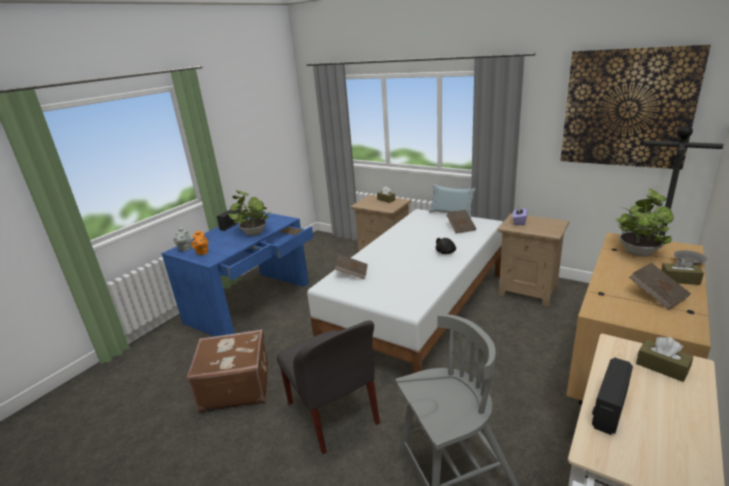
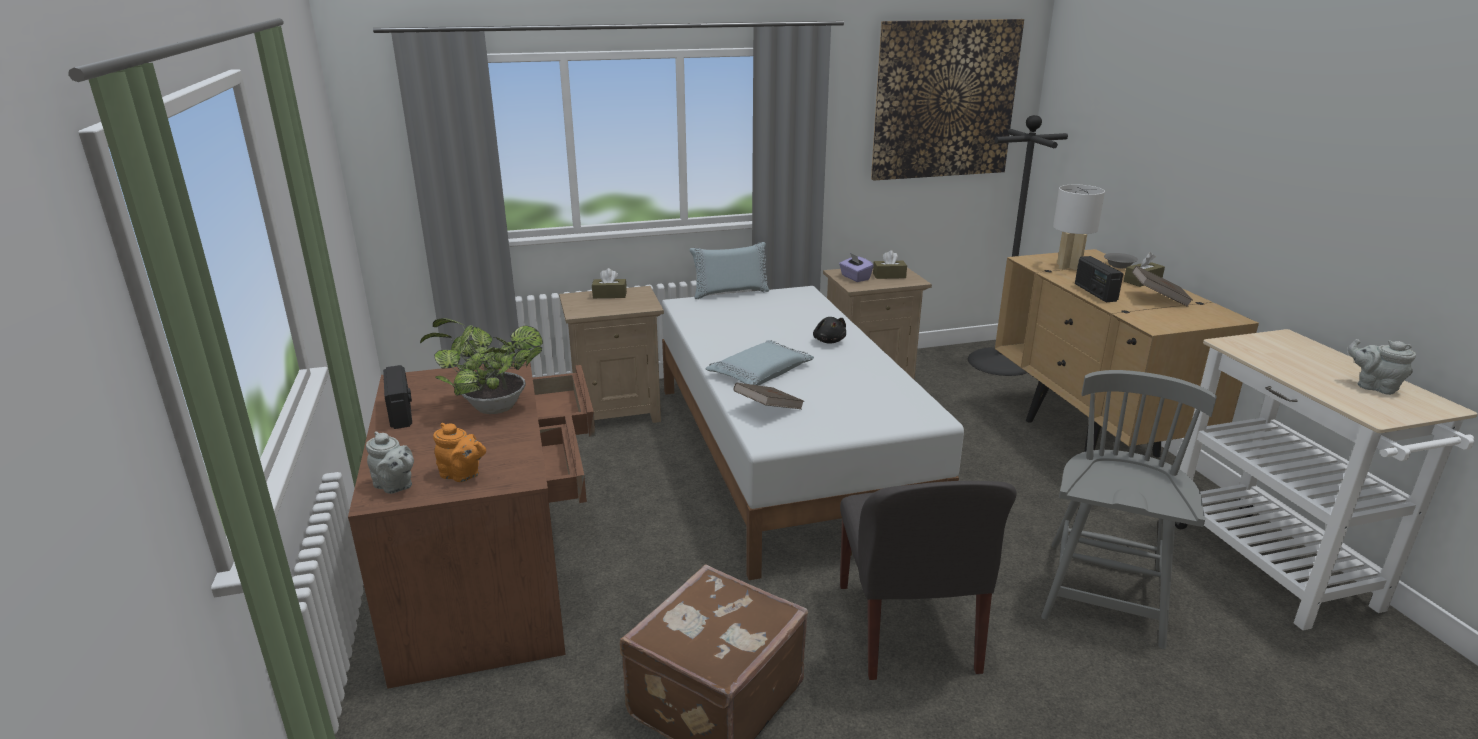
camera: 50 degrees left, 0 degrees up
blue desk [161,212,313,336] -> brown desk [348,360,596,689]
grey chair [277,321,380,454] -> grey chair turned 75 degrees clockwise [840,481,1017,680]
brown book [446,210,476,234] -> none
radio [592,357,633,435] -> radio moved to [1075,256,1123,302]
potted plant [615,189,674,257] -> white table lamp [1053,185,1105,270]
brown tissue box [636,337,693,382] -> brown tissue box moved to [873,250,907,279]
none -> blue pillow [706,340,814,385]
none -> grey teapot [1348,339,1416,395]

